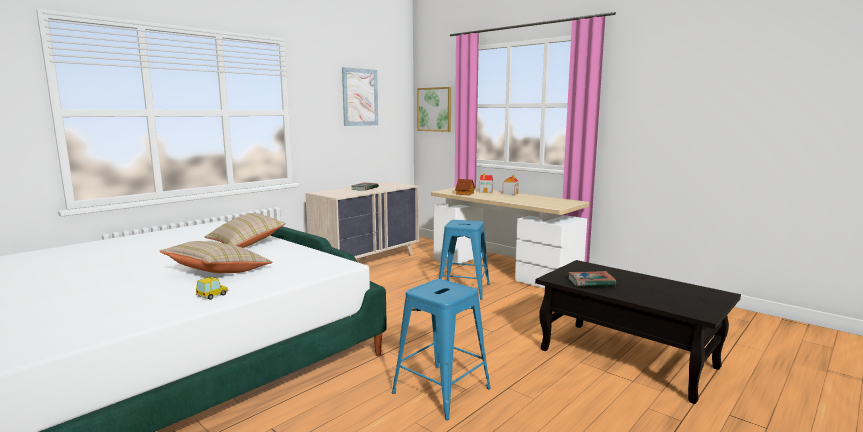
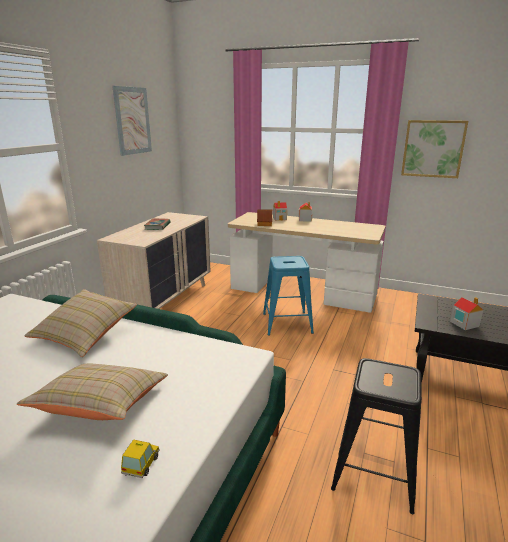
camera: 20 degrees left, 10 degrees up
blue stool [392,279,491,420] -> black stool [331,358,422,514]
picture [417,87,451,132] -> picture moved to [401,120,468,178]
book [568,271,616,287] -> toy house [450,297,483,330]

